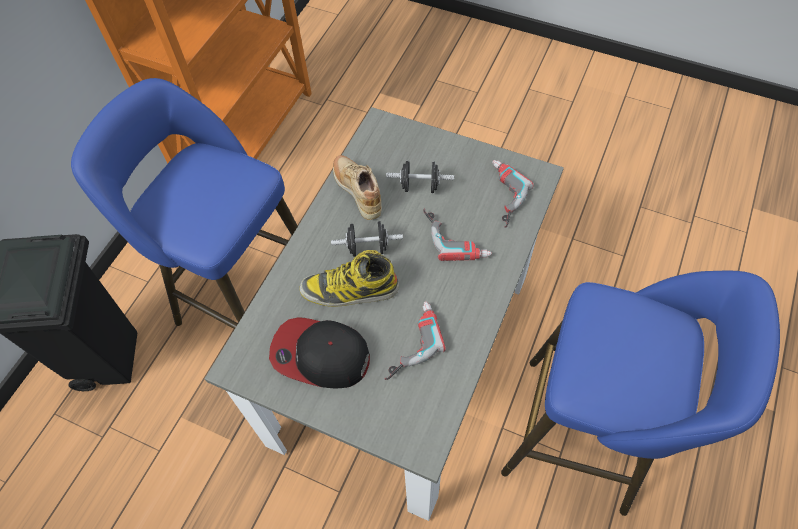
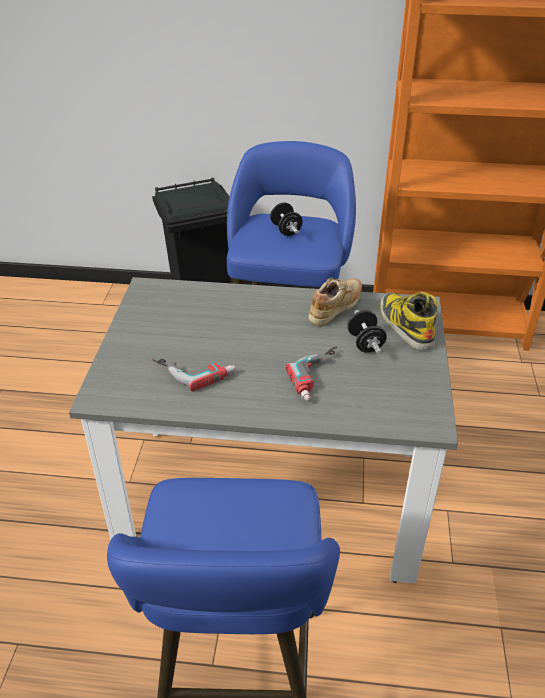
camera: 70 degrees right, 20 degrees down
cap [269,318,370,389] -> none
boot [300,250,399,307] -> boot moved to [380,292,439,350]
black dumbbell [331,221,403,257] -> black dumbbell moved to [270,202,303,236]
power drill [492,160,534,228] -> none

